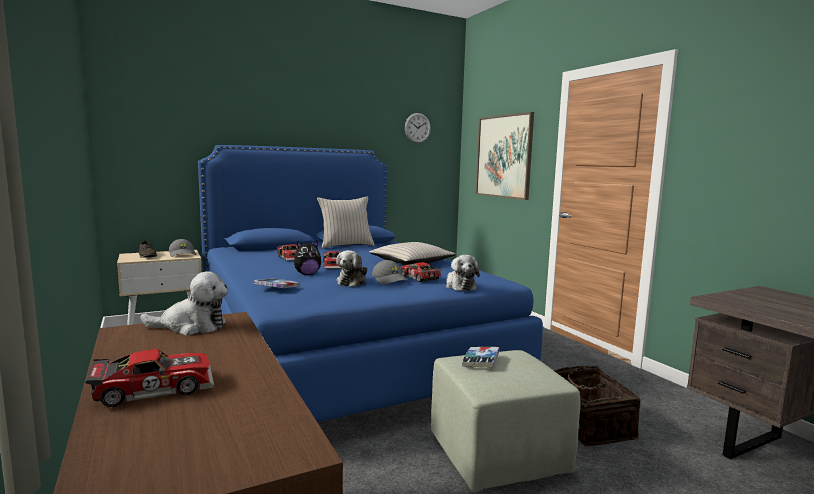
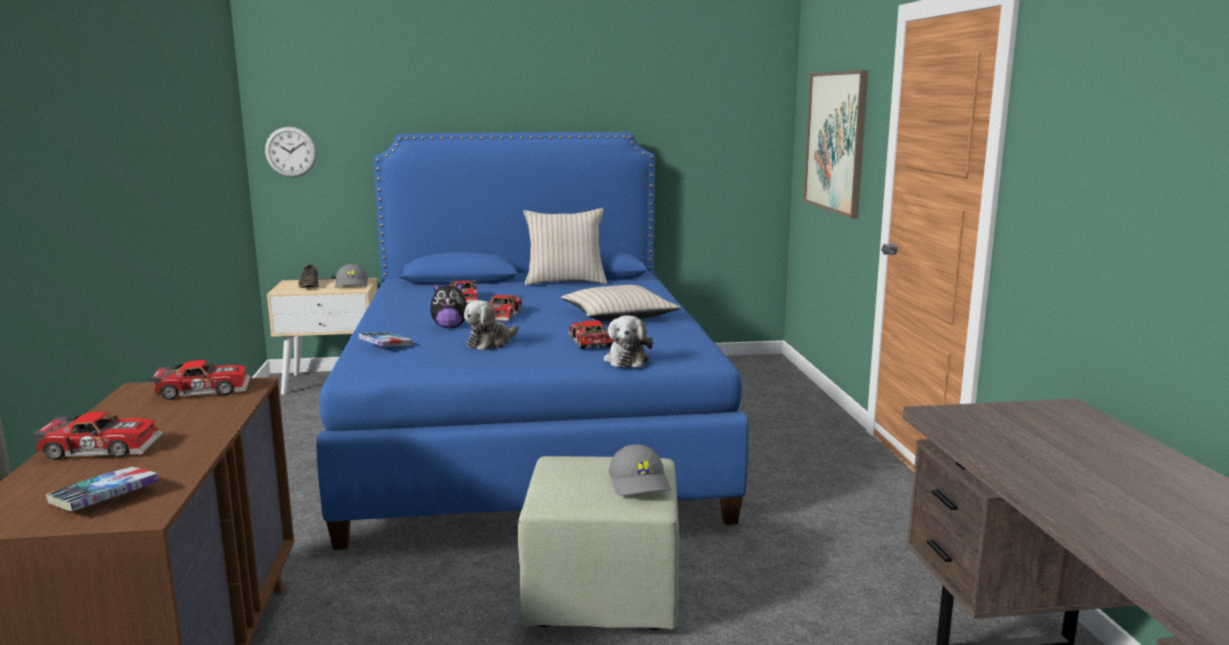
camera: 20 degrees right, 5 degrees up
plush toy [140,271,228,336] -> toy car [149,360,251,400]
grey cap [372,260,409,285] -> grey cap moved to [609,444,671,496]
wall clock [405,113,431,143] -> wall clock moved to [265,127,317,177]
book [462,347,500,367] -> book moved to [46,467,159,511]
basket [555,366,640,446] -> none

